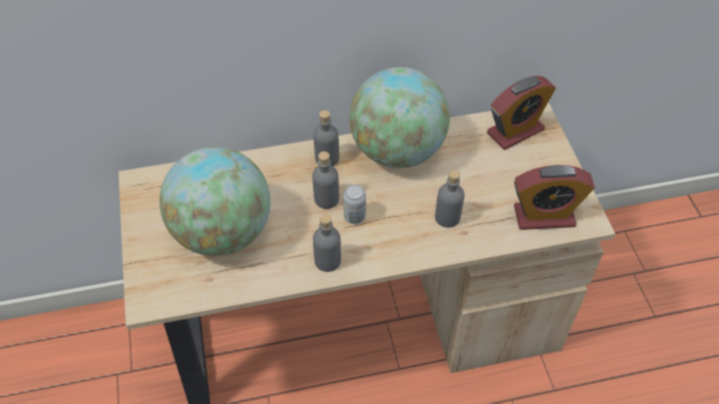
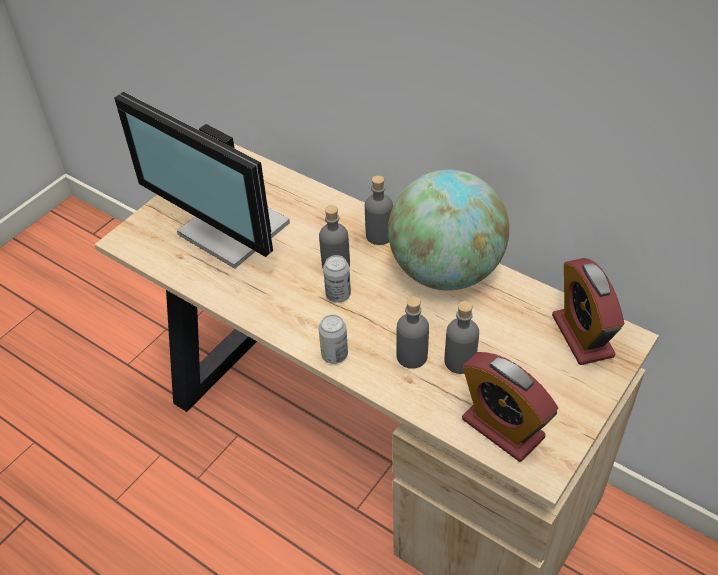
camera: 50 degrees right, 5 degrees down
globe [159,147,270,256] -> monitor [114,92,290,269]
grey bottle [313,214,341,272] -> grey bottle moved to [445,301,479,374]
alarm clock [487,76,556,150] -> alarm clock turned 60 degrees clockwise [552,258,624,365]
none -> can [319,315,348,364]

